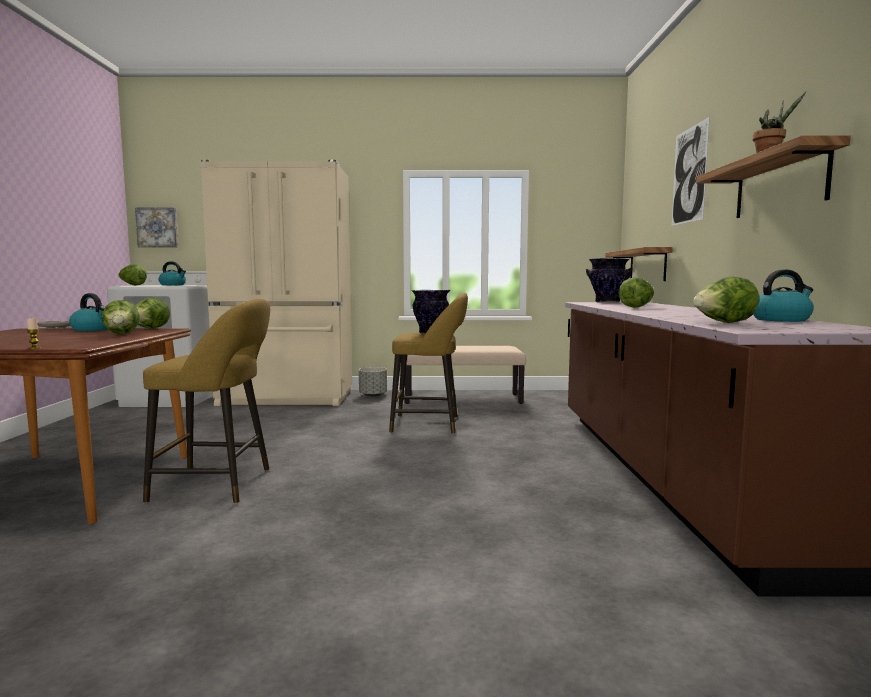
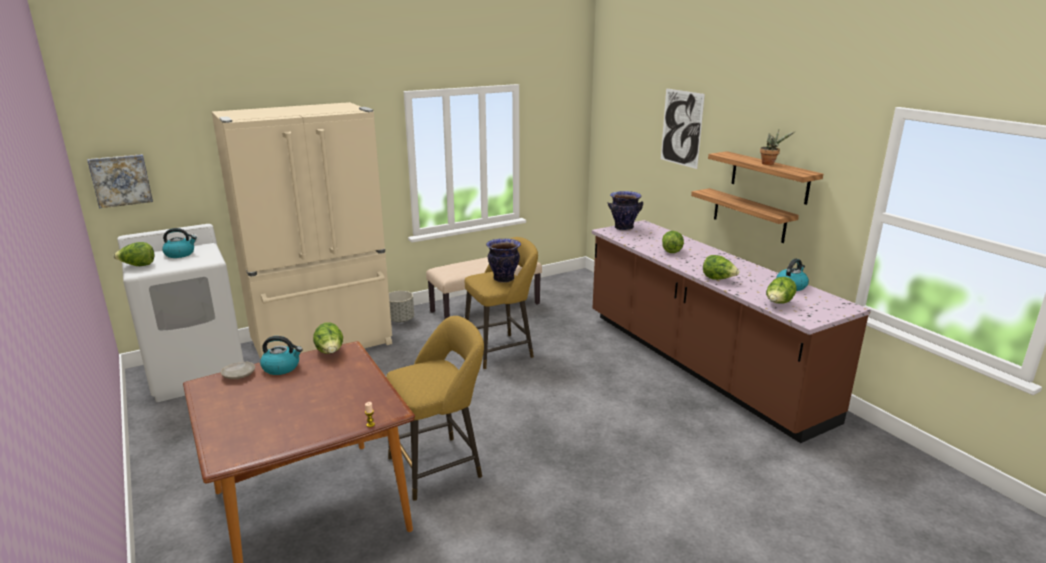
camera: 30 degrees left, 15 degrees up
lettuce [102,300,140,334] -> lettuce moved to [703,255,740,280]
shelf [605,247,673,281] -> shelf moved to [691,188,799,243]

